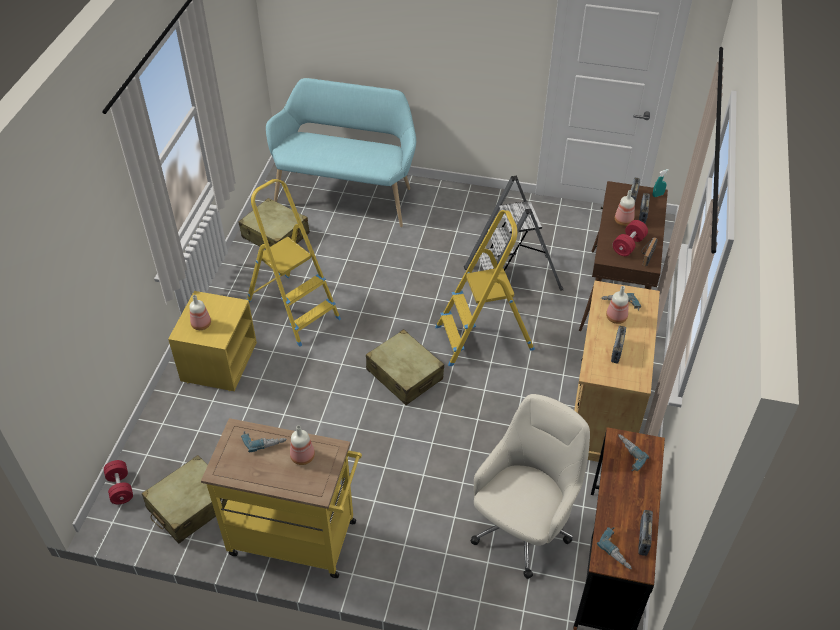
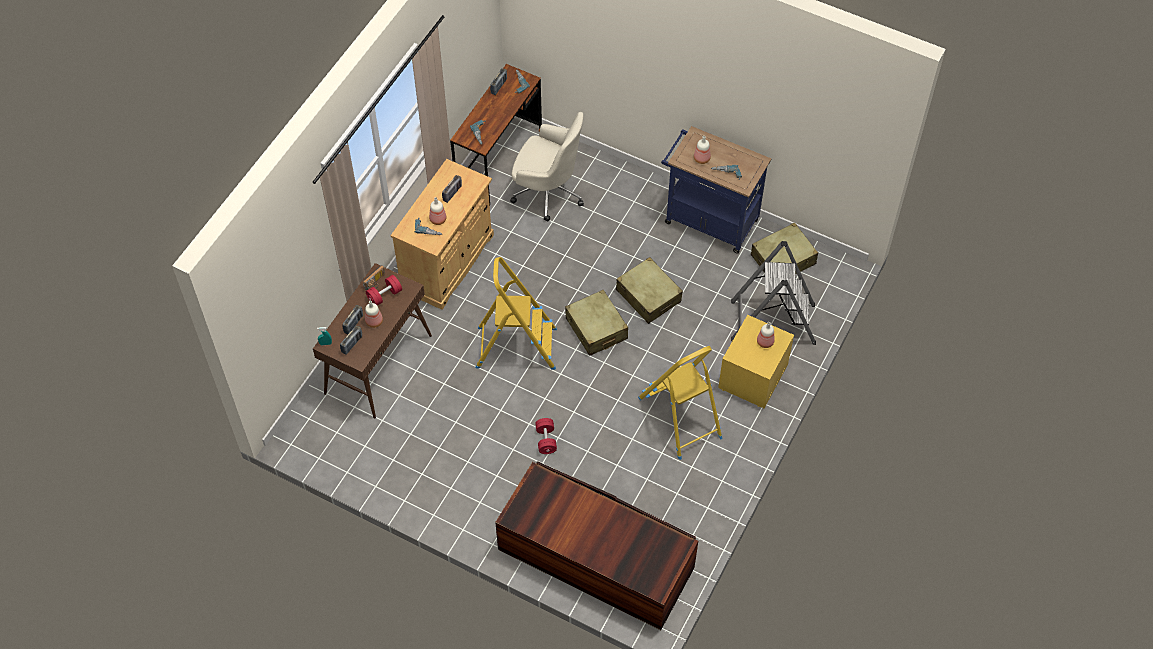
camera: 165 degrees left, 10 degrees up
red dumbbell [104,460,133,504] -> red dumbbell moved to [535,418,557,454]
yellow cart [201,418,362,578] -> blue cart [661,126,771,254]
beige suitcase [238,198,310,250] -> beige suitcase moved to [616,257,683,324]
turquoise bench [266,78,416,227] -> cabinet [495,461,698,630]
grey step ladder [464,176,564,304] -> grey step ladder moved to [731,241,816,345]
beige office chair [471,394,590,579] -> beige office chair turned 120 degrees counterclockwise [510,112,584,221]

